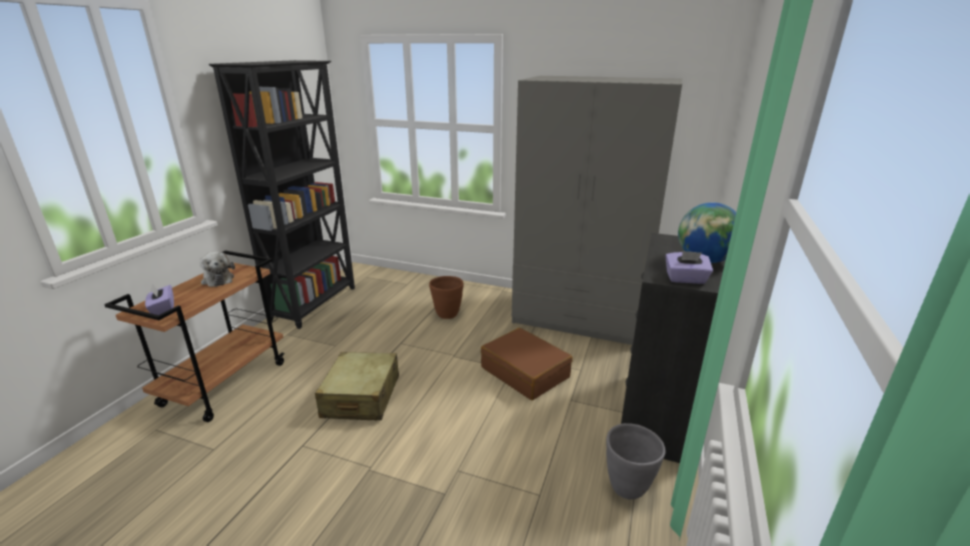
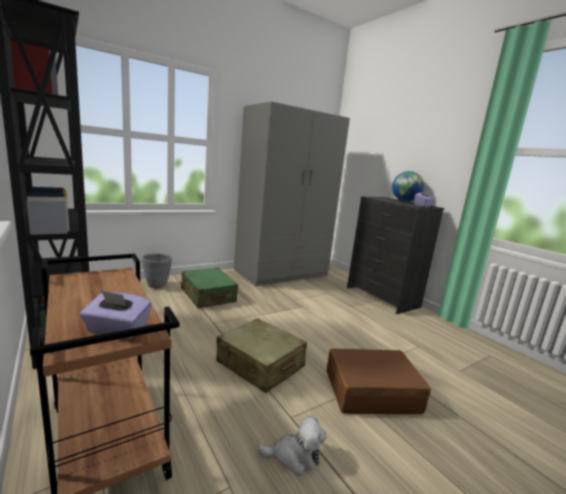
camera: 55 degrees left, 10 degrees down
plush toy [199,251,235,287] -> plush toy moved to [257,416,327,476]
brown planter [429,276,464,319] -> green suitcase [181,267,238,308]
brown suitcase [481,328,573,400] -> brown suitcase moved to [327,349,431,414]
grey planter [606,423,665,500] -> grey planter moved to [142,253,172,288]

